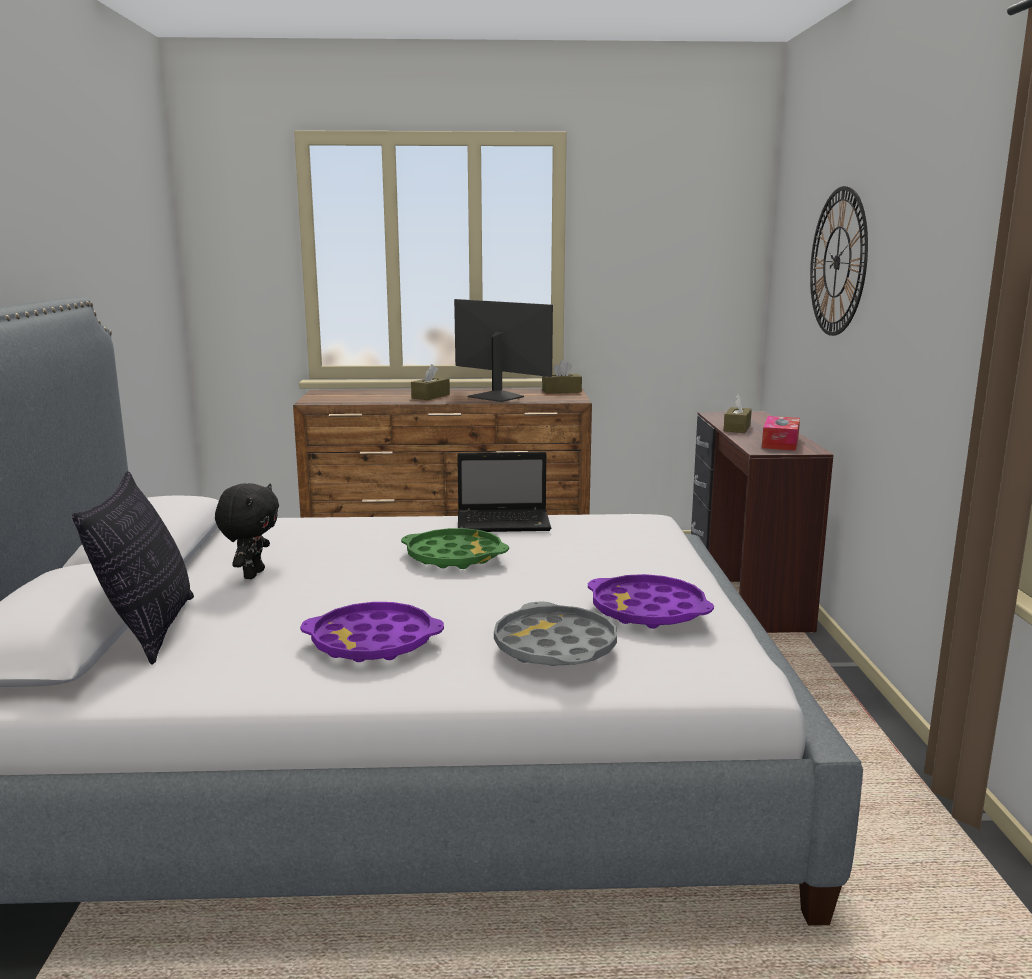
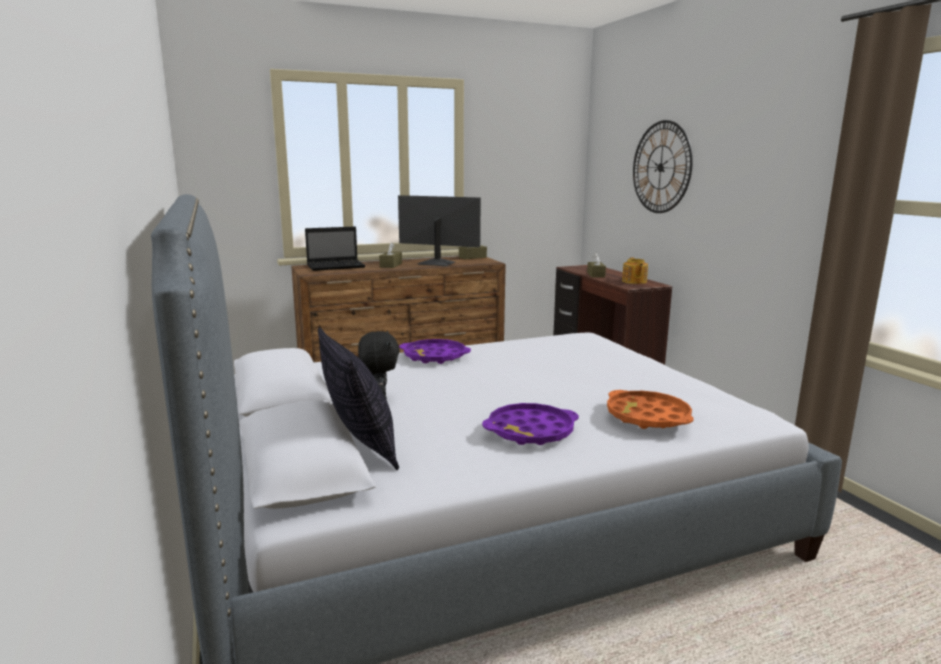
camera: 20 degrees left, 0 degrees up
green tray [401,528,509,569] -> none
laptop [457,452,551,532] -> laptop moved to [305,227,365,271]
grey tray [494,601,617,666] -> orange tray [607,390,694,429]
purple tray [588,574,714,629] -> purple tray moved to [399,339,471,364]
tissue box [762,416,800,451] -> teapot [622,257,648,284]

